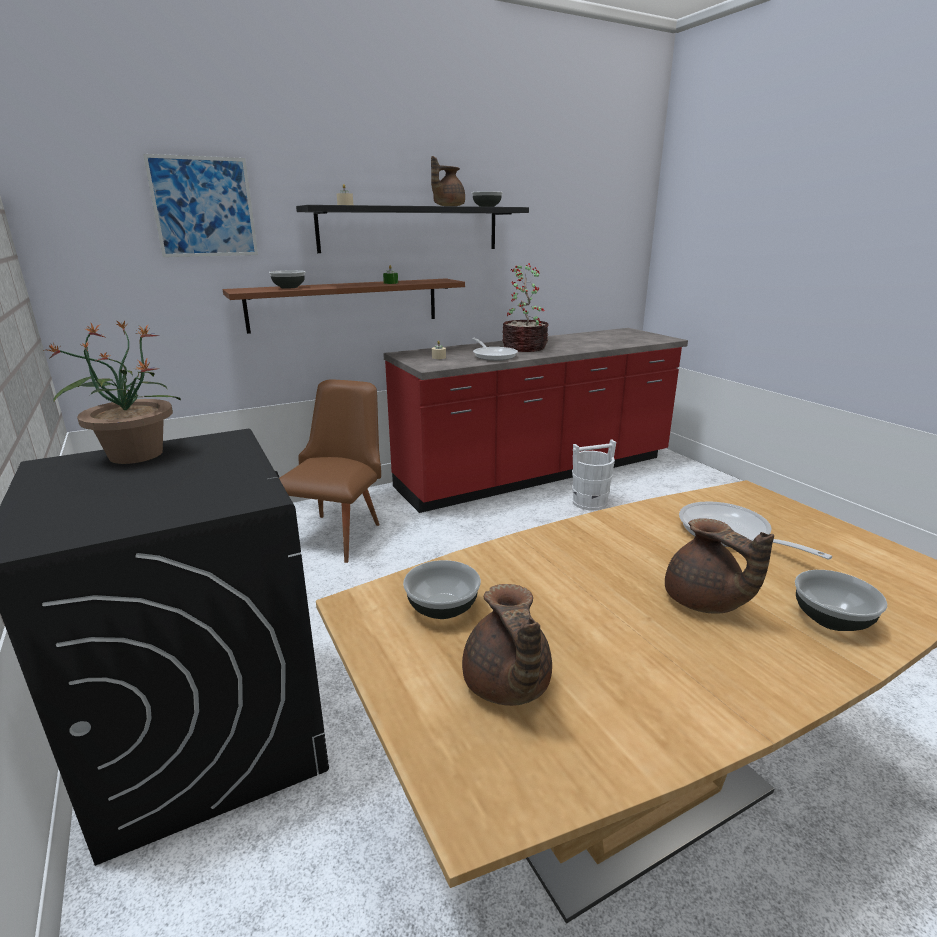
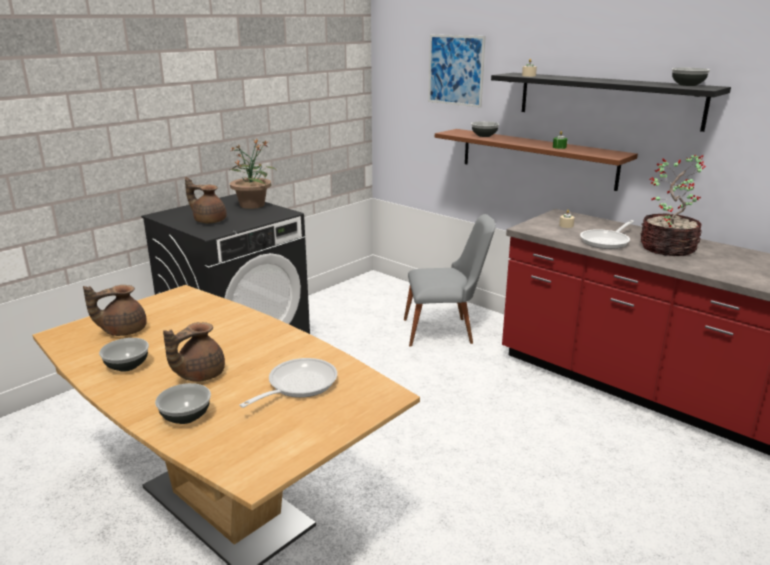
camera: 70 degrees right, 0 degrees up
brown chair [279,379,381,563] -> grey chair [404,214,496,347]
bowl [403,560,481,619] -> bowl moved to [99,338,149,372]
brown teapot [431,156,465,206] -> brown teapot moved to [185,177,227,223]
white bucket [572,440,616,510] -> none

